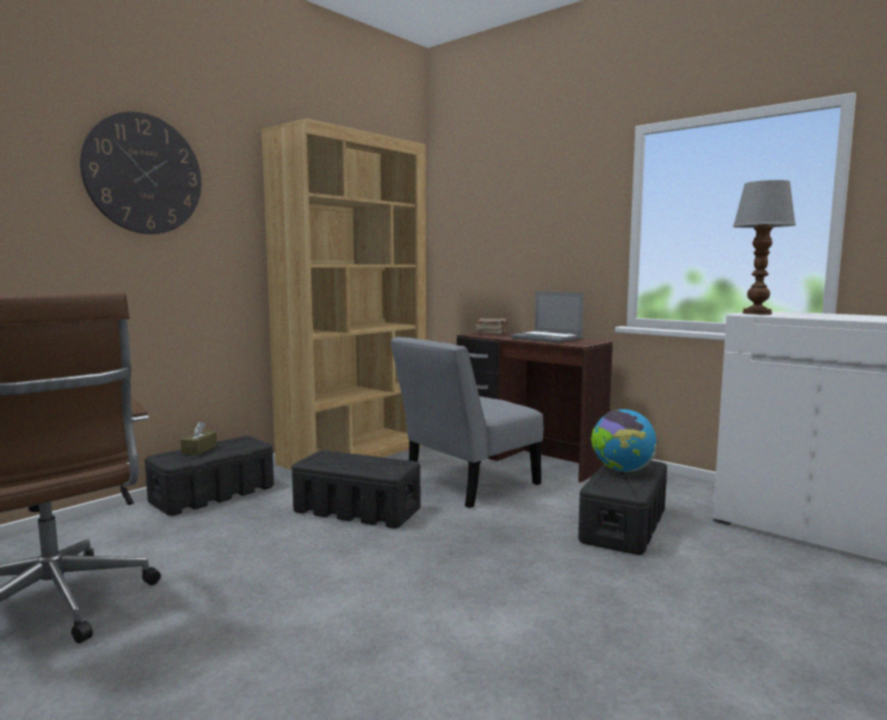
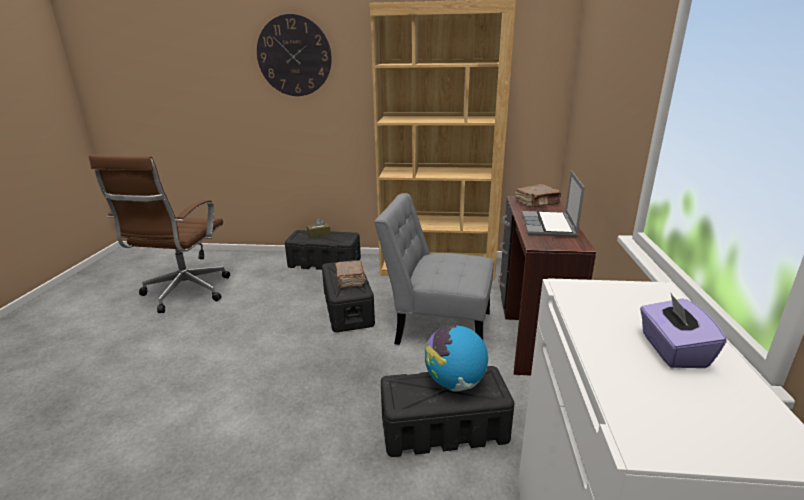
camera: 55 degrees right, 15 degrees up
table lamp [733,180,796,315] -> none
none -> brown book [335,261,365,288]
none -> purple tissue box [640,294,727,368]

